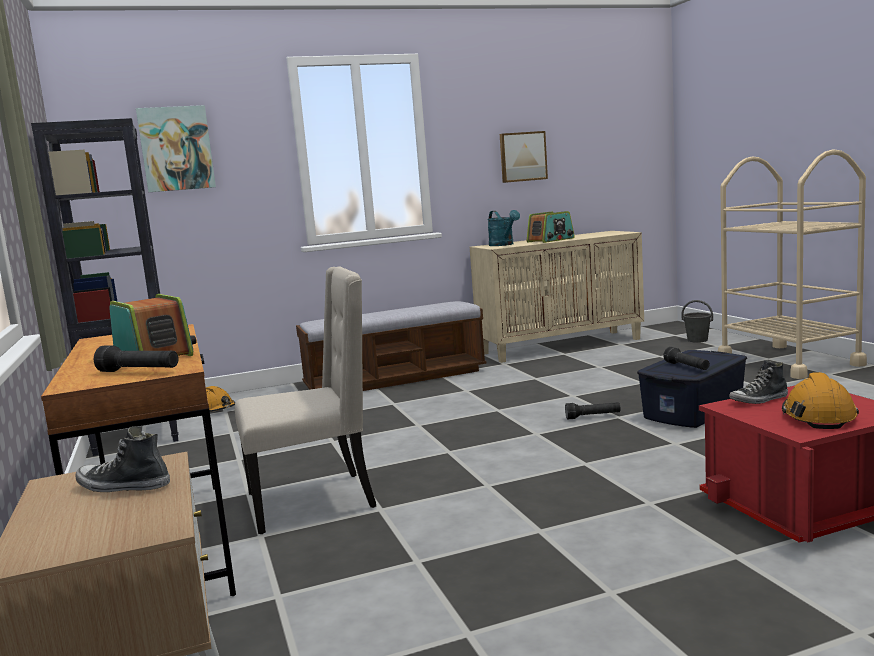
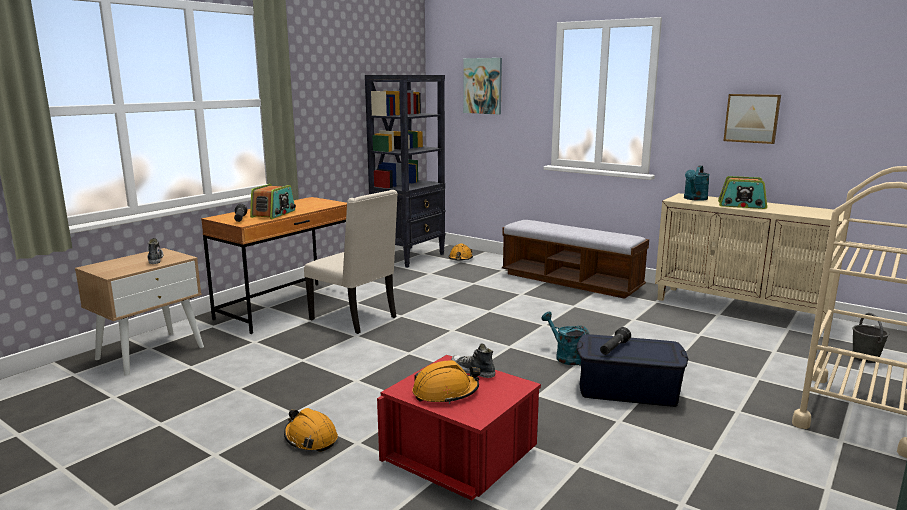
camera: 55 degrees right, 5 degrees up
black flashlight [565,402,621,419] -> turquoise watering can [541,312,589,365]
none -> orange hard hat [284,408,338,452]

